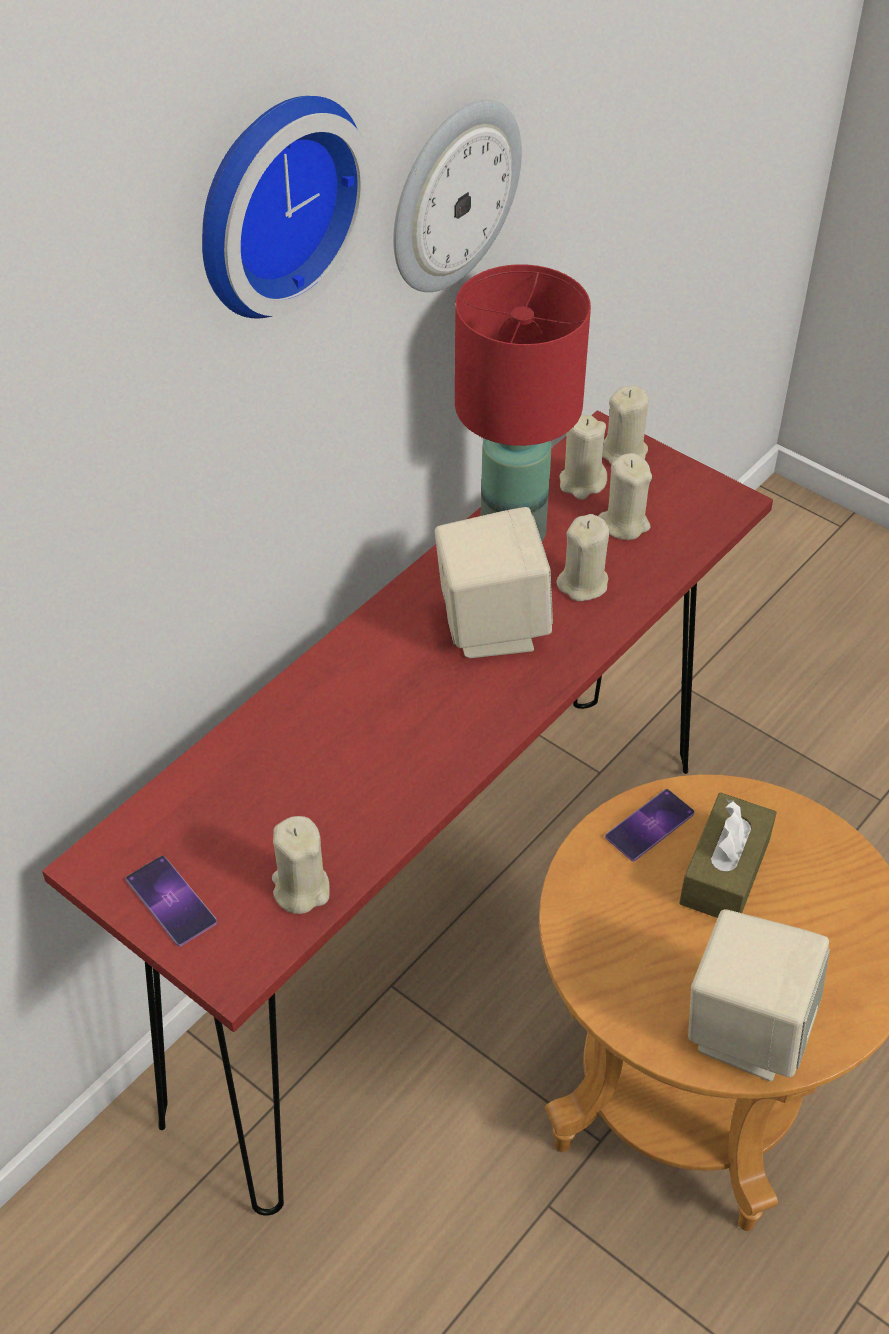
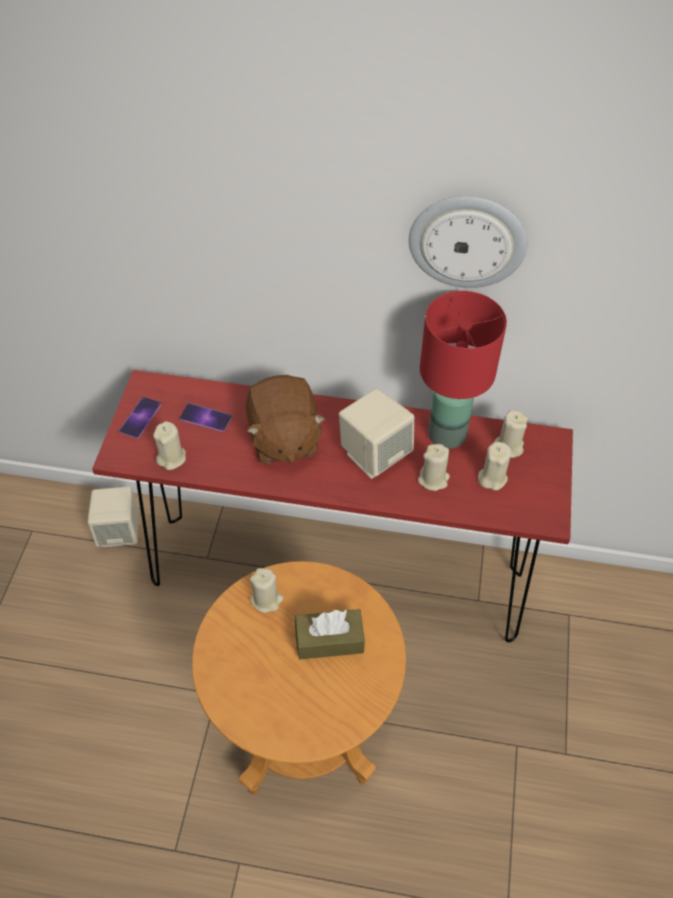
camera: 60 degrees right, 5 degrees up
wall clock [202,96,372,318] -> none
beige candle [602,385,649,465] -> beige candle moved to [250,568,283,613]
phone [605,789,694,861] -> phone moved to [179,403,232,432]
beige speaker [688,909,830,1081] -> beige speaker moved to [88,486,138,547]
none -> brown plush toy [246,375,326,463]

